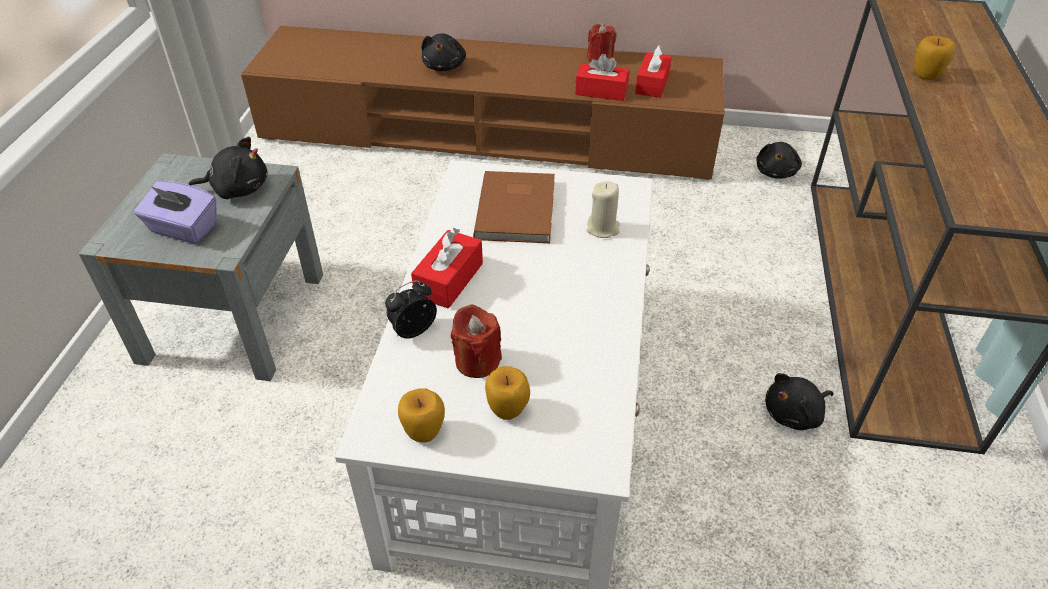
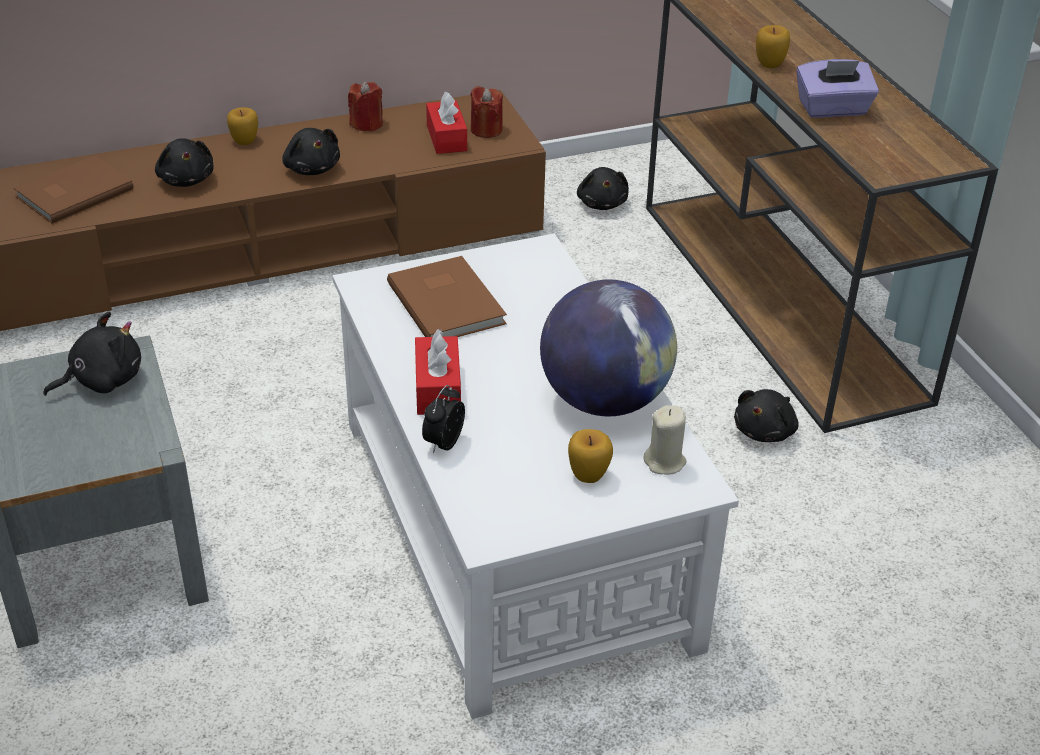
camera: 30 degrees left, 5 degrees down
purple tissue box [134,181,217,244] -> purple tissue box moved to [796,59,879,118]
apple [398,388,445,443] -> apple moved to [227,107,258,145]
red candle [451,304,502,378] -> red candle moved to [470,86,503,138]
red tissue box [575,54,629,101] -> none
beige candle [587,181,620,238] -> beige candle moved to [643,405,687,475]
none -> brown book [14,155,133,224]
none -> black plush toy [282,128,340,175]
none -> globe [540,280,677,416]

